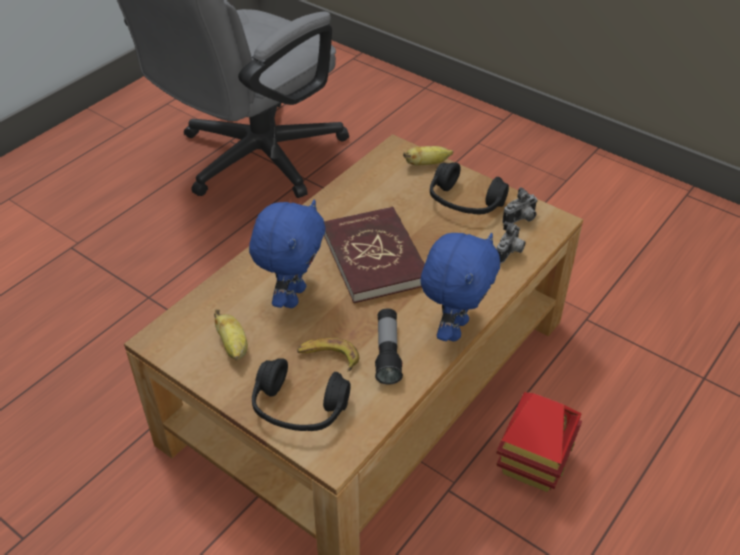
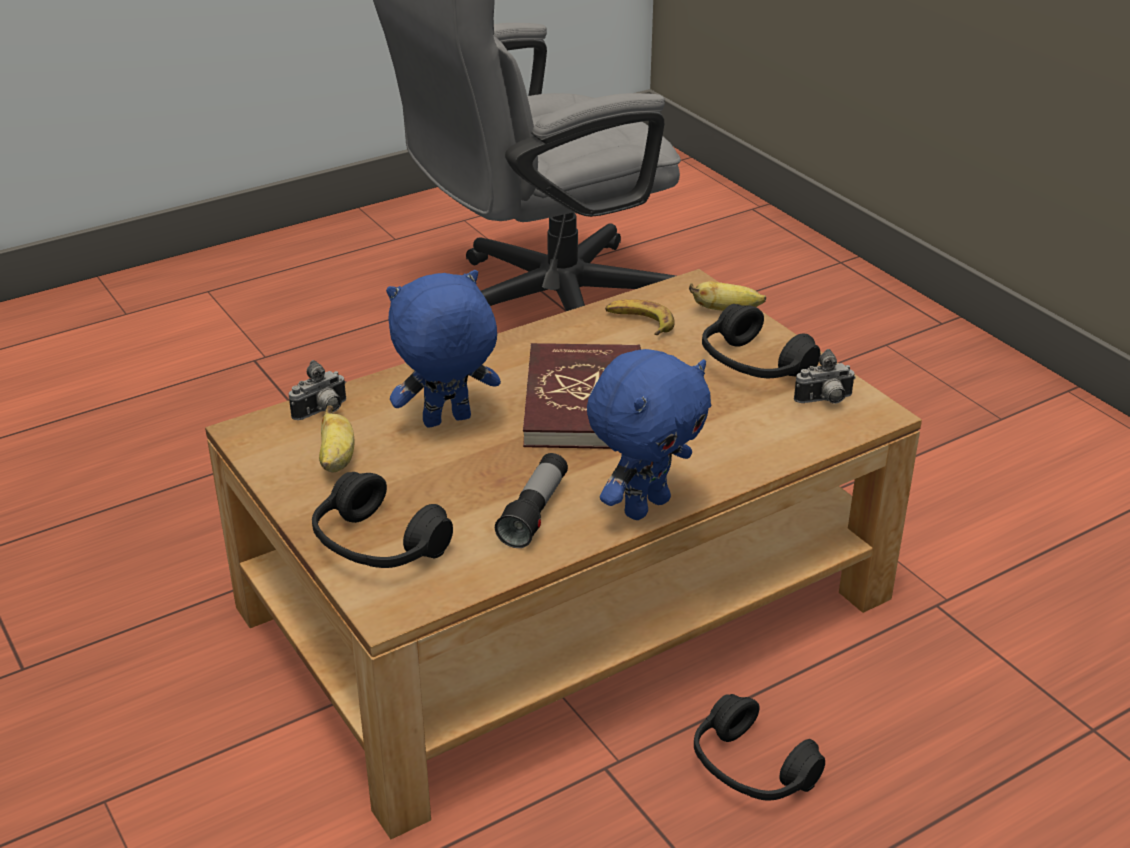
camera: 20 degrees right, 10 degrees down
blue plush toy [249,200,326,308] -> blue plush toy turned 150 degrees counterclockwise [386,270,501,428]
banana [297,337,359,371] -> banana moved to [605,299,675,335]
camera [496,221,526,263] -> camera moved to [289,360,346,420]
toy house [496,392,582,492] -> black headphones [694,694,825,801]

